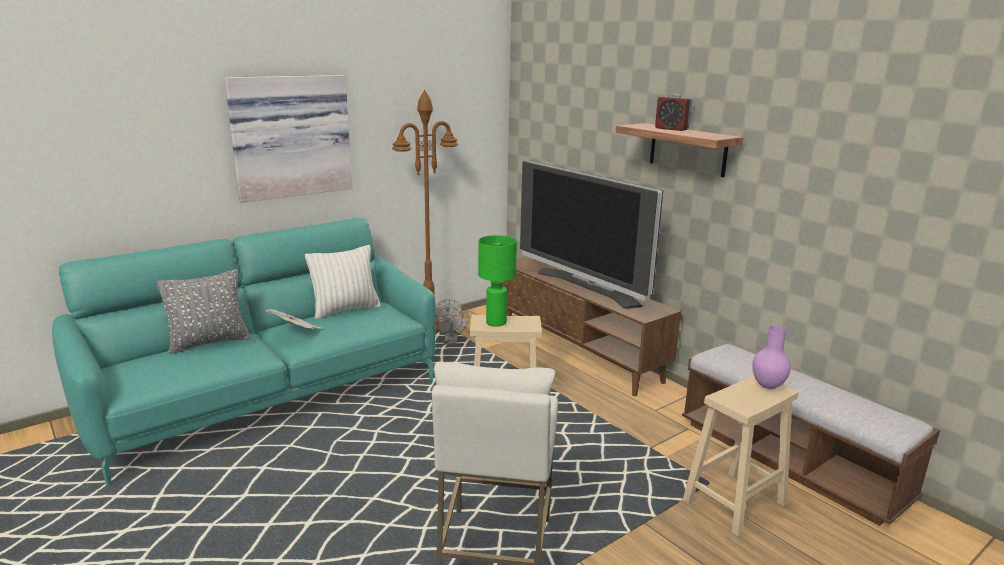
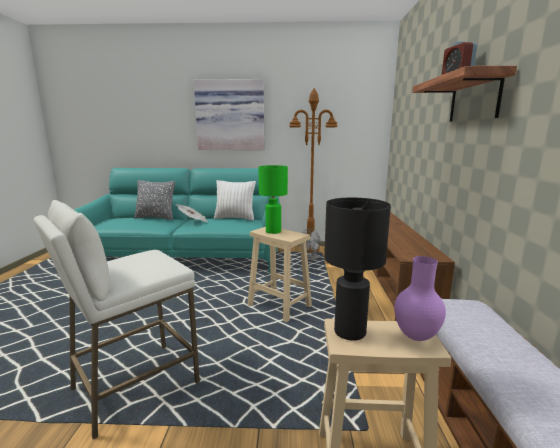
camera: 40 degrees right, 5 degrees down
television [520,160,663,309] -> none
none -> black table lamp [324,198,391,341]

